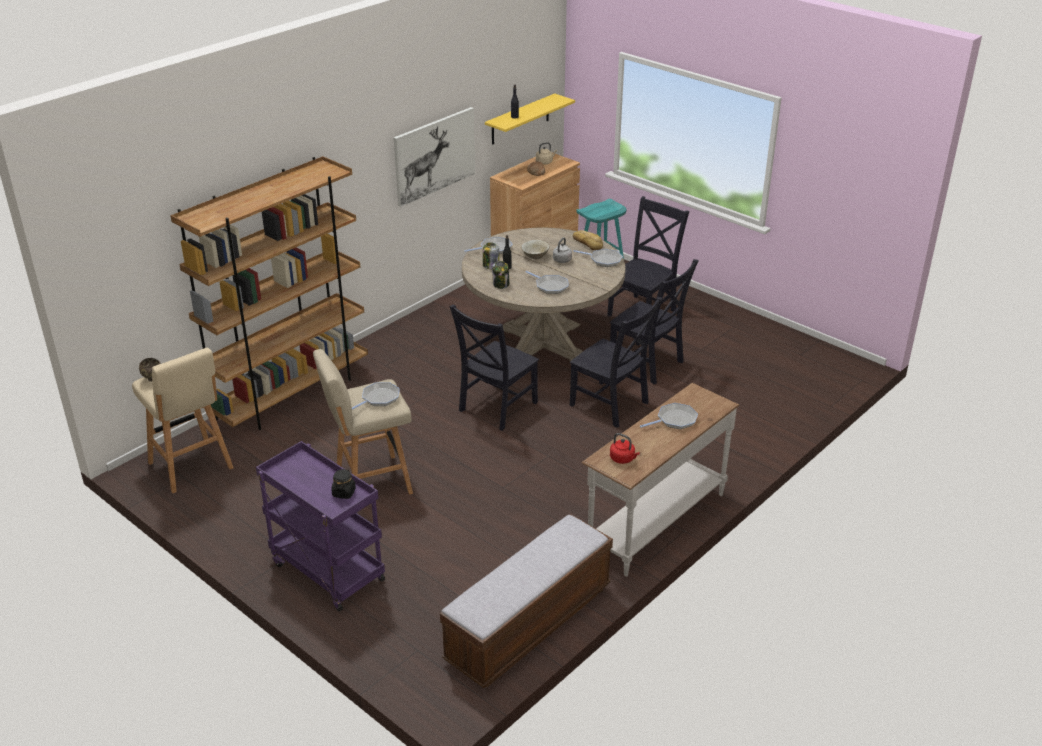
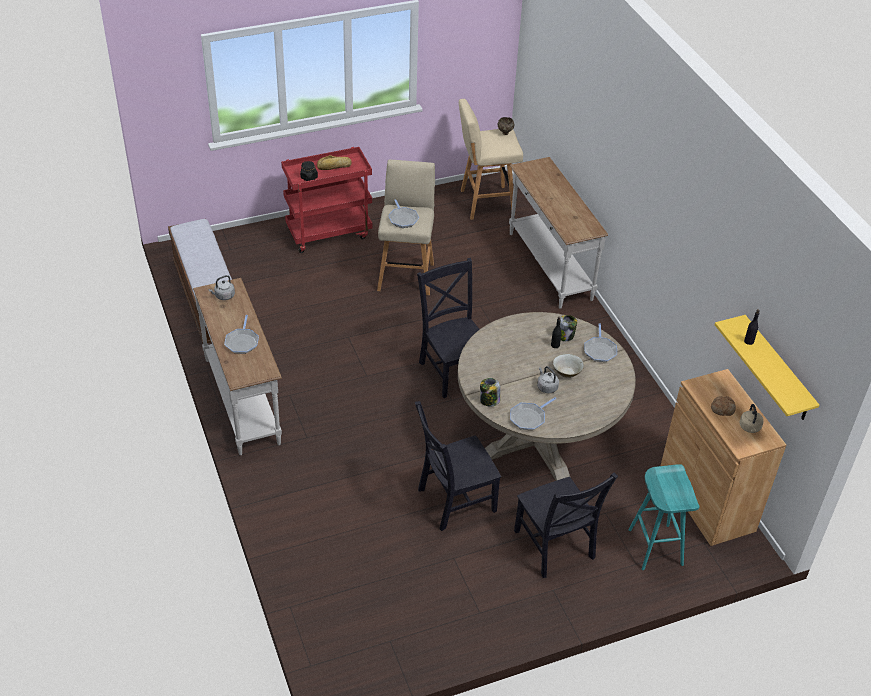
camera: 115 degrees right, 10 degrees up
brown bookcase [170,156,368,430] -> white console table [509,157,608,309]
purple cart [256,441,385,611] -> red cart [281,147,372,253]
picture [394,107,475,207] -> none
jar [492,261,509,289] -> jar moved to [480,378,500,406]
frying pan [525,271,569,294] -> none
black chair [570,297,662,428] -> none
bread [573,230,603,250] -> bread moved to [317,155,352,170]
red kettle [610,433,640,464] -> grey kettle [208,275,235,300]

